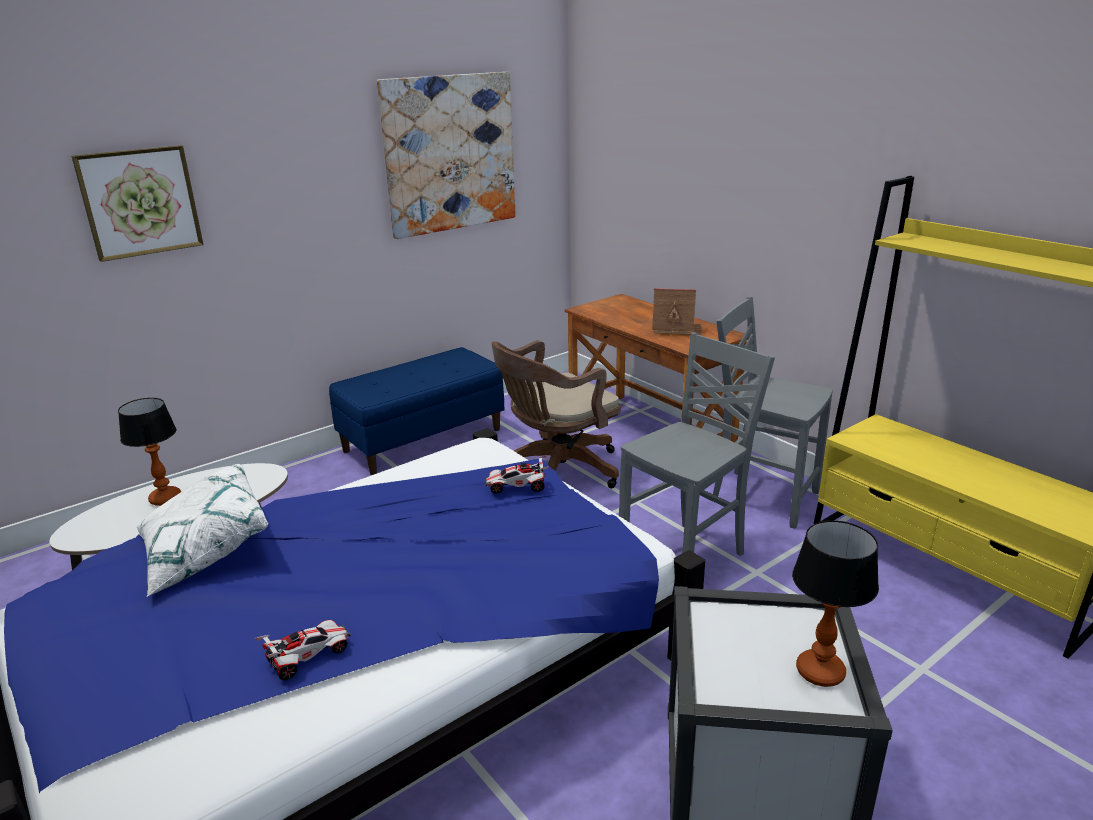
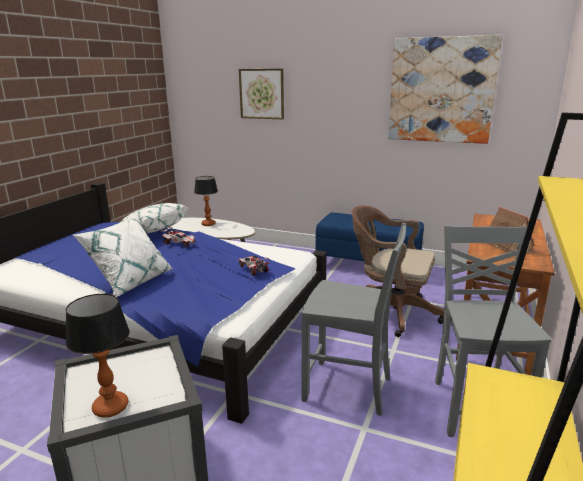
camera: 60 degrees right, 5 degrees down
toy car [255,620,351,680] -> toy car moved to [161,226,196,247]
none -> white pillow [73,214,172,297]

